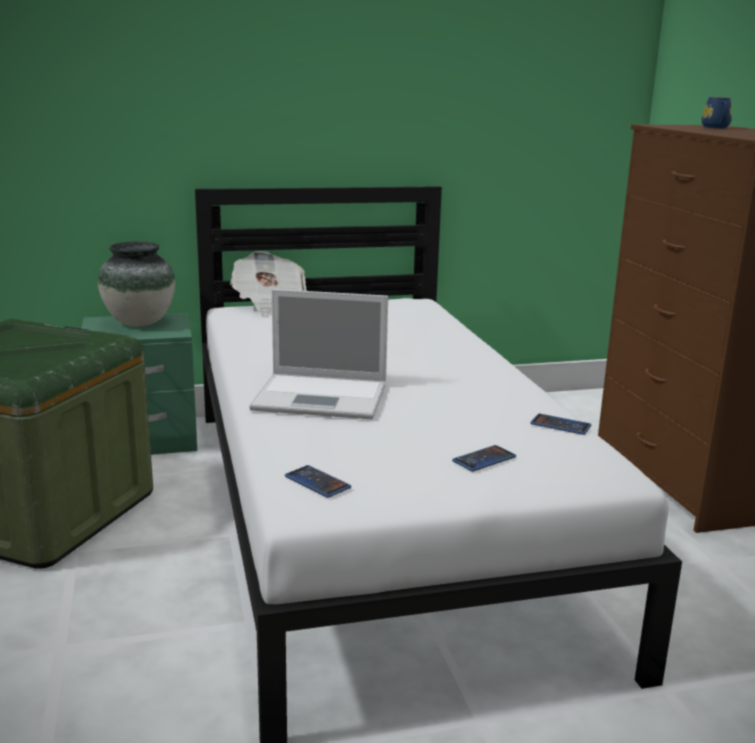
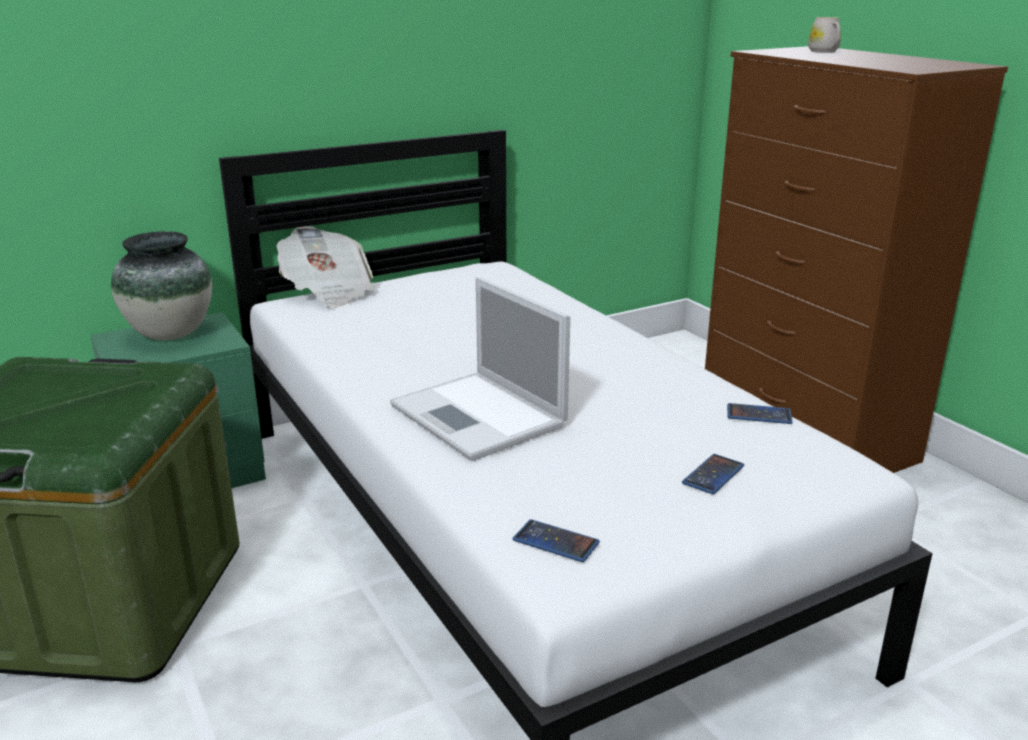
camera: 15 degrees left, 5 degrees up
laptop [249,289,388,419] -> laptop turned 60 degrees clockwise [390,277,570,461]
blue mug [702,97,732,128] -> white mug [808,17,841,53]

